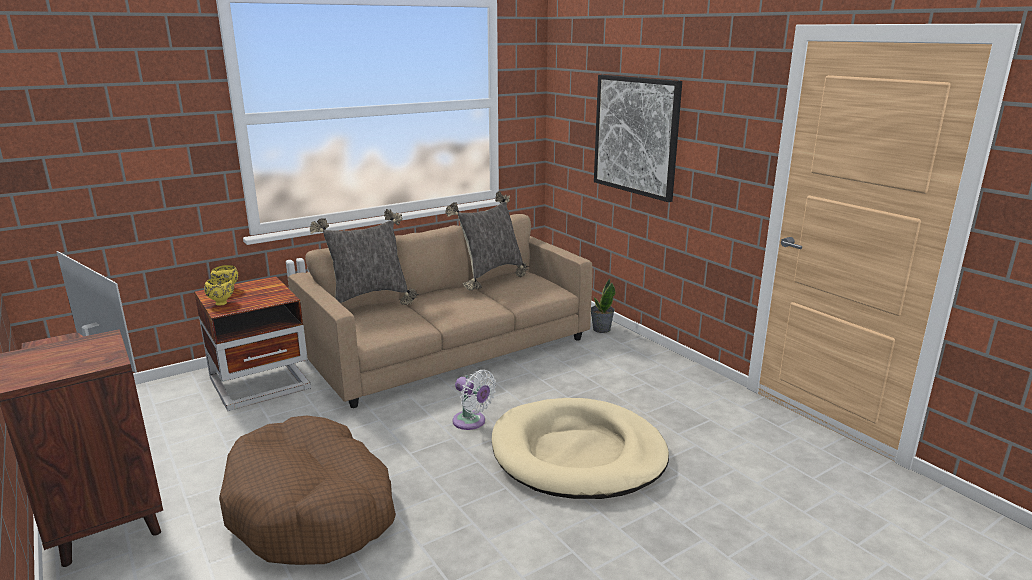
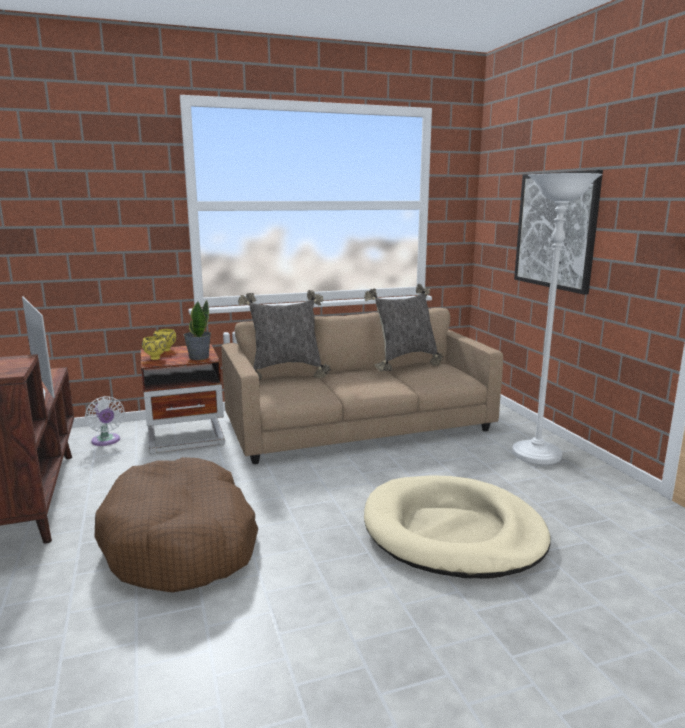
camera: 15 degrees right, 5 degrees down
white fan [452,370,496,430] -> white fan moved to [85,396,125,446]
potted plant [591,278,616,333] -> potted plant moved to [184,300,211,360]
none -> white floor lamp [512,173,602,465]

